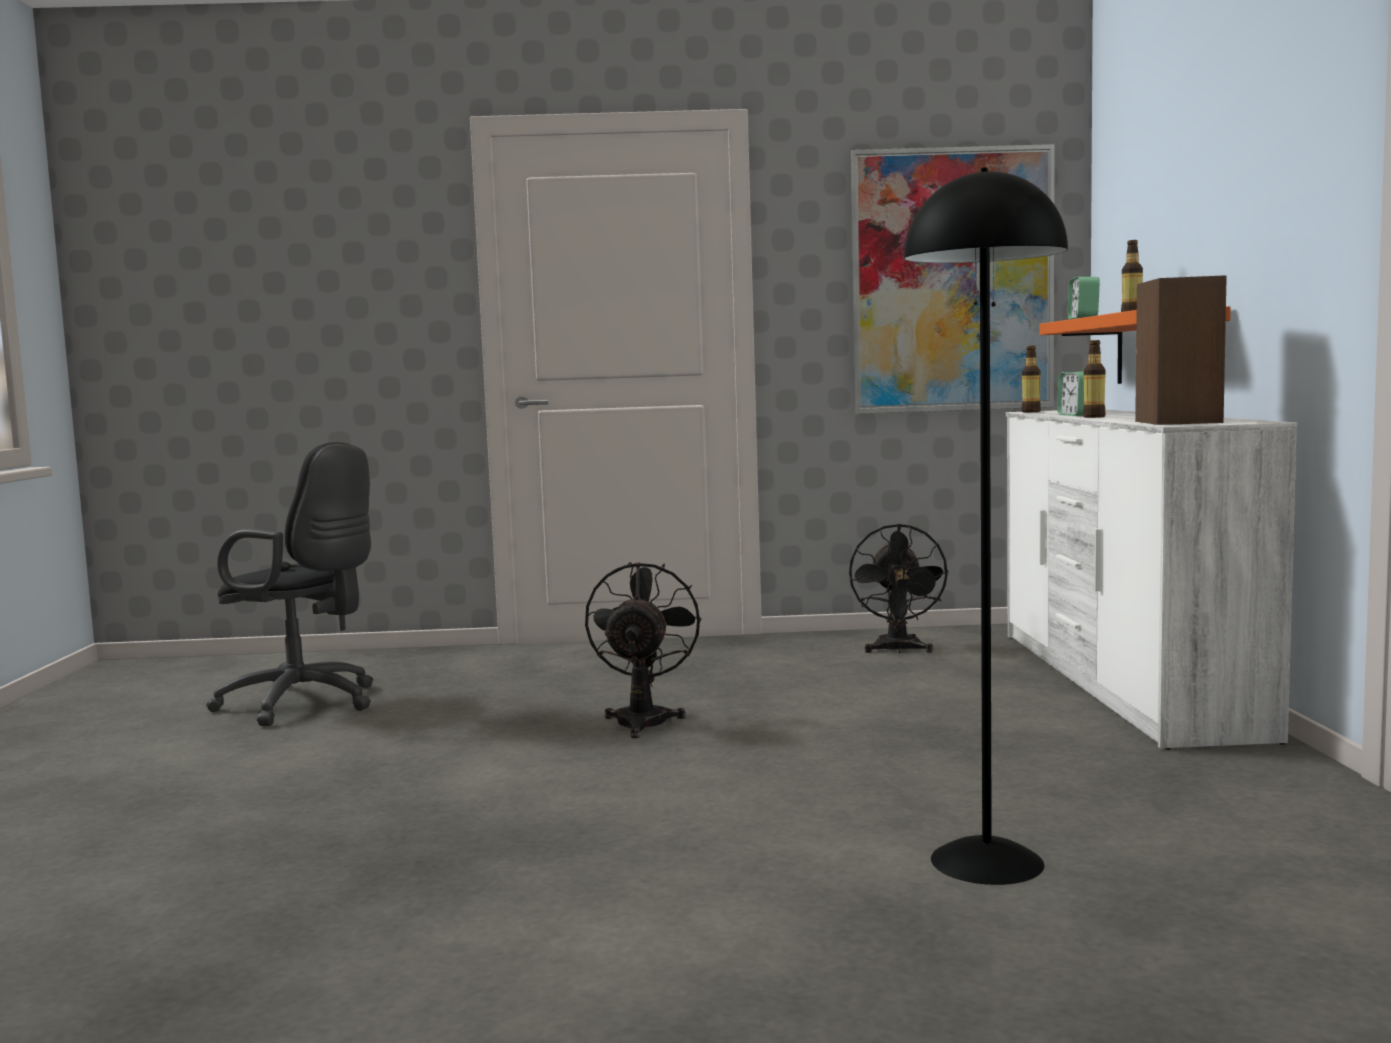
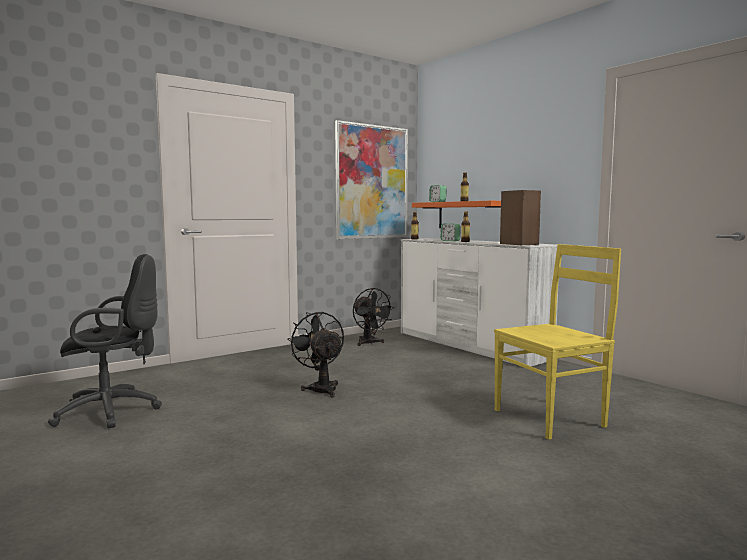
camera: 35 degrees left, 0 degrees up
black floor lamp [904,167,1068,885] -> yellow chair [494,244,621,440]

